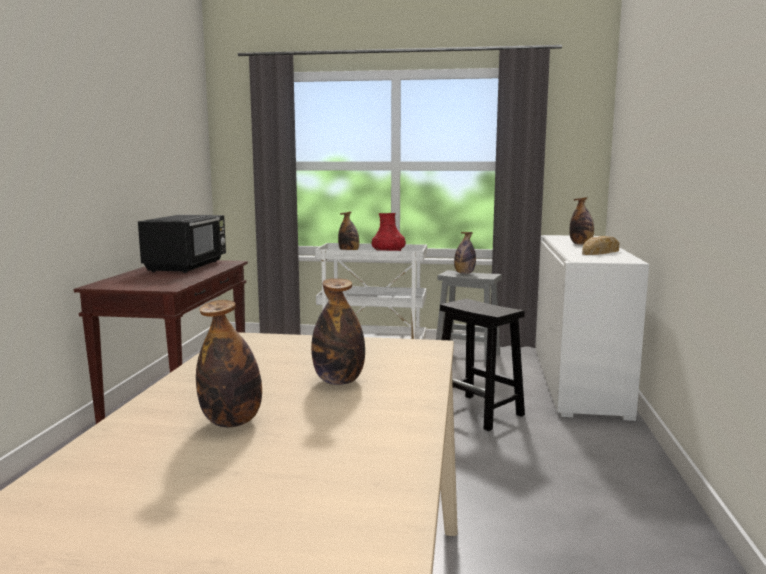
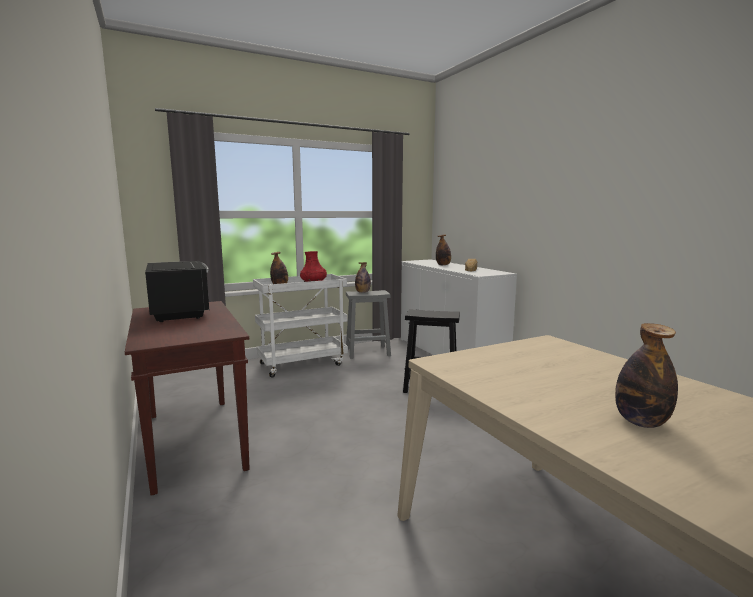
camera: 35 degrees left, 0 degrees up
bottle [311,278,365,385] -> none

